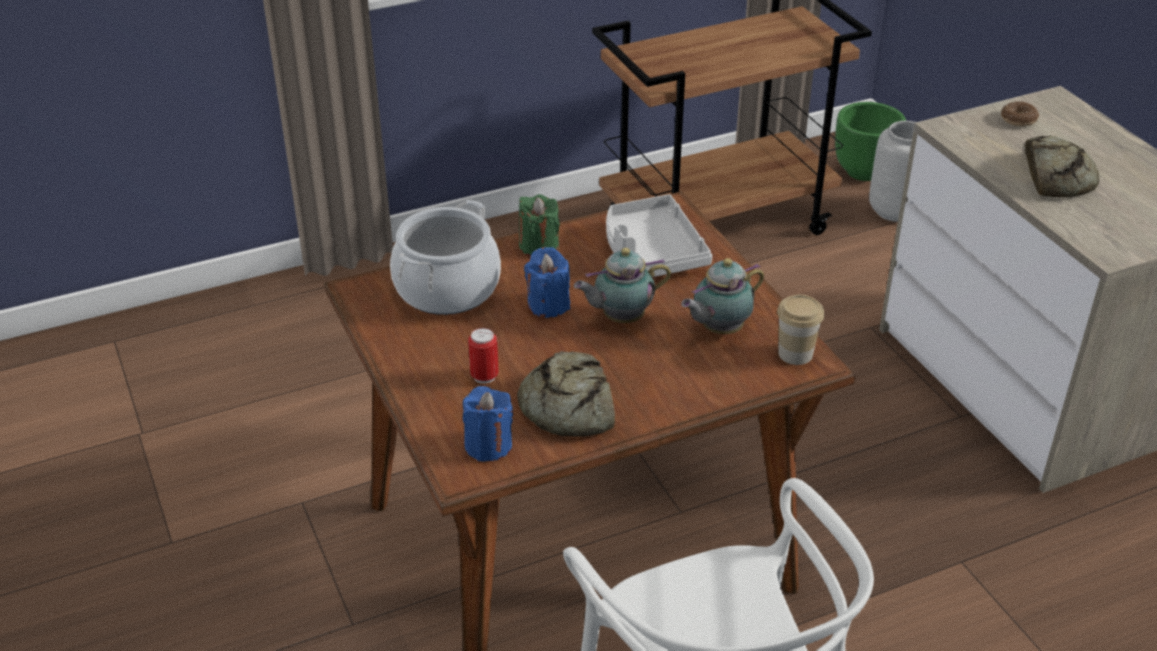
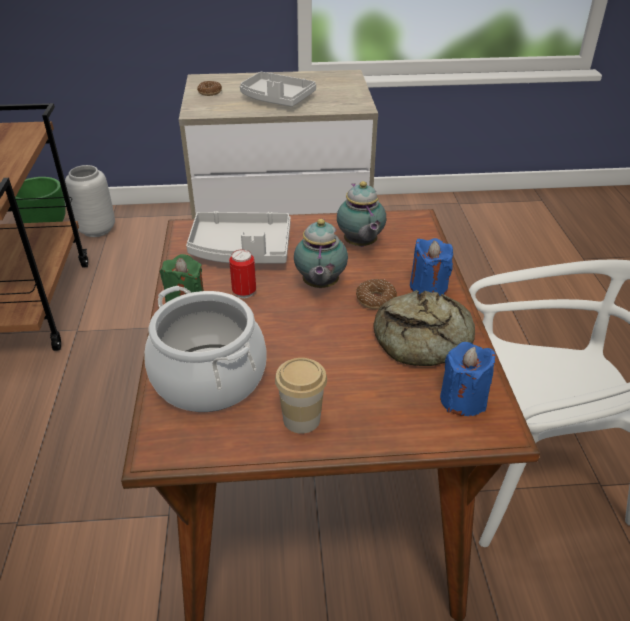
camera: 70 degrees left, 0 degrees up
can [468,328,499,384] -> can moved to [229,249,256,298]
blue candle [524,247,570,318] -> blue candle moved to [410,238,453,296]
cup [777,294,824,365] -> cup moved to [275,358,327,434]
bread [1025,135,1099,197] -> grey tray [240,72,316,107]
none -> donut [356,279,397,310]

